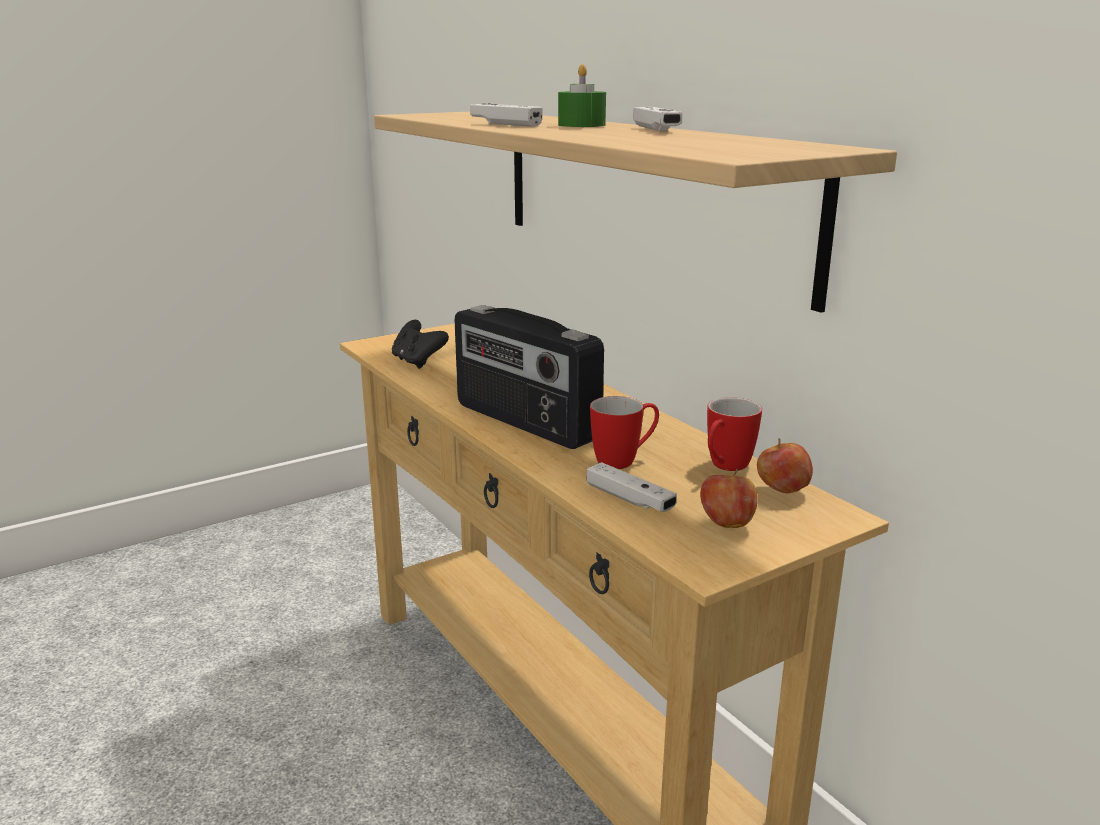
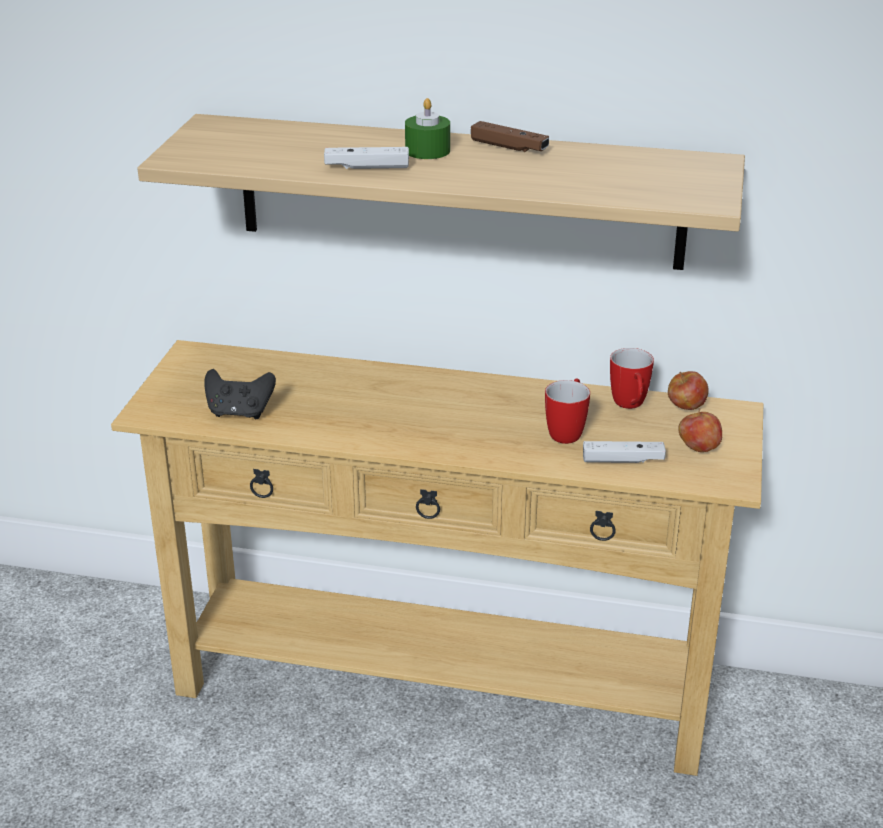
camera: 45 degrees left, 10 degrees up
radio [455,305,604,449] -> none
white game controller [634,107,682,131] -> brown game controller [471,121,549,152]

